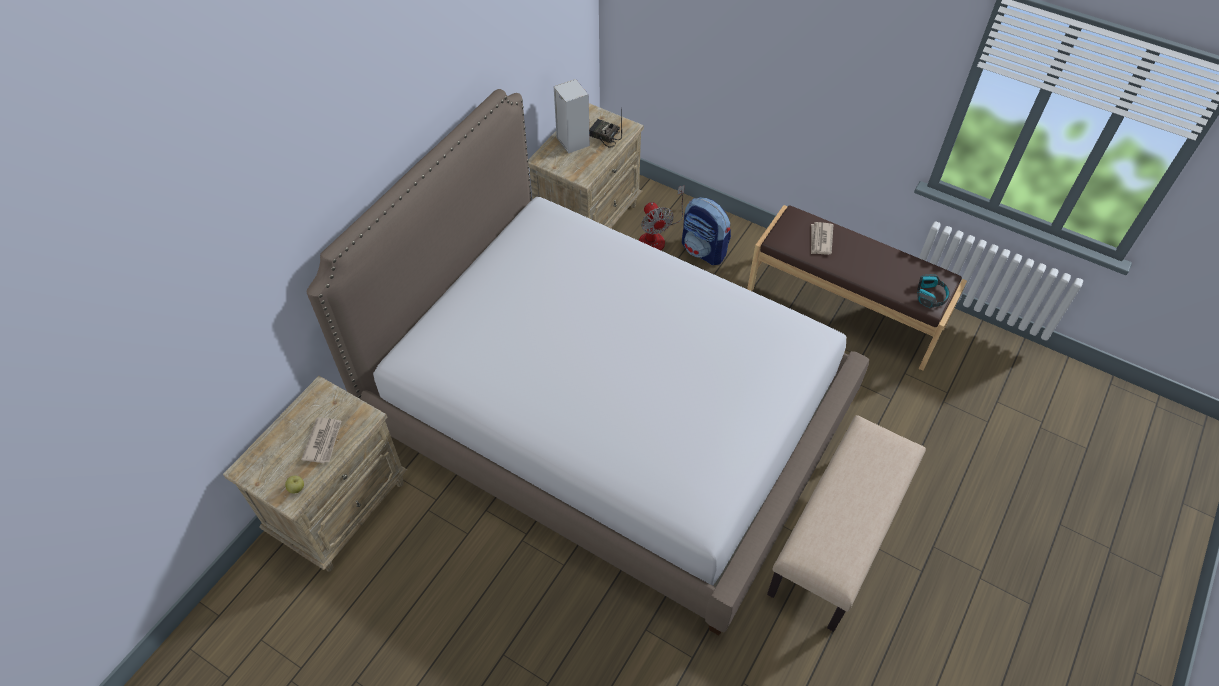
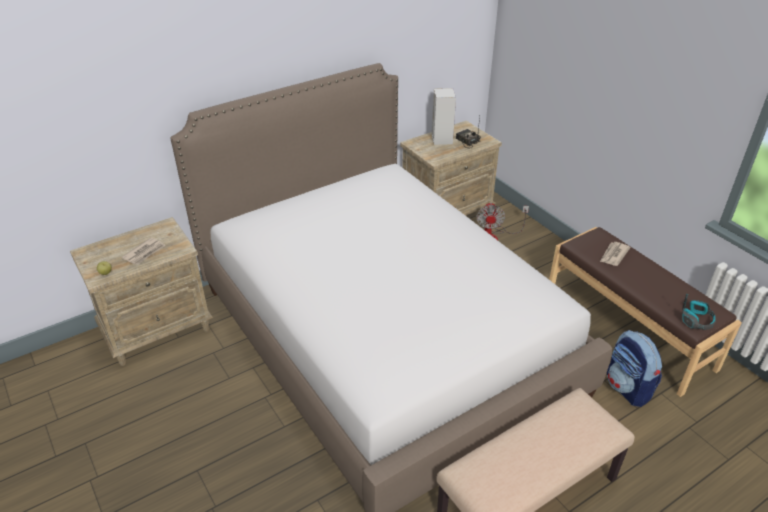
camera: 25 degrees right, 15 degrees down
backpack [682,197,731,265] -> backpack moved to [607,330,662,407]

